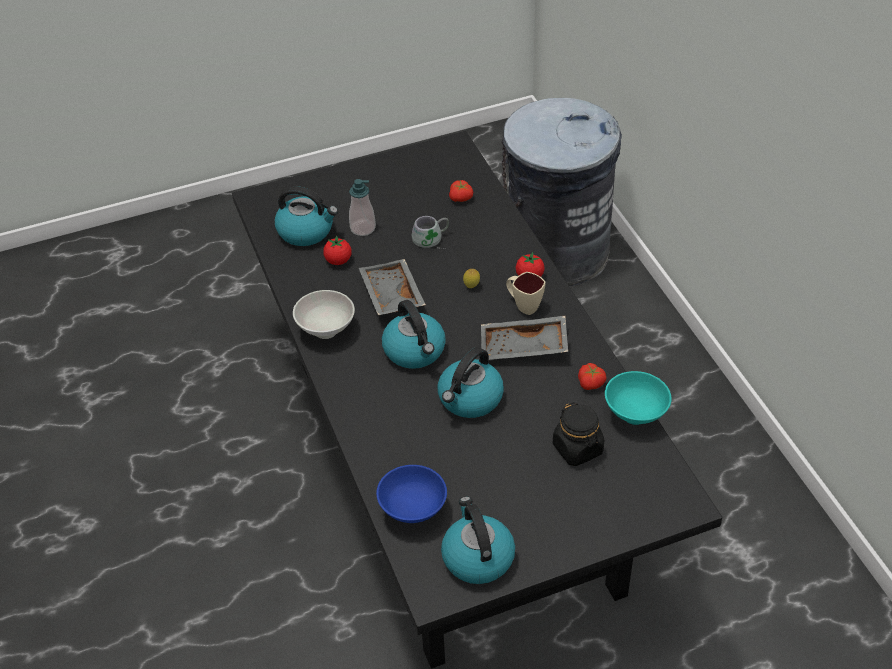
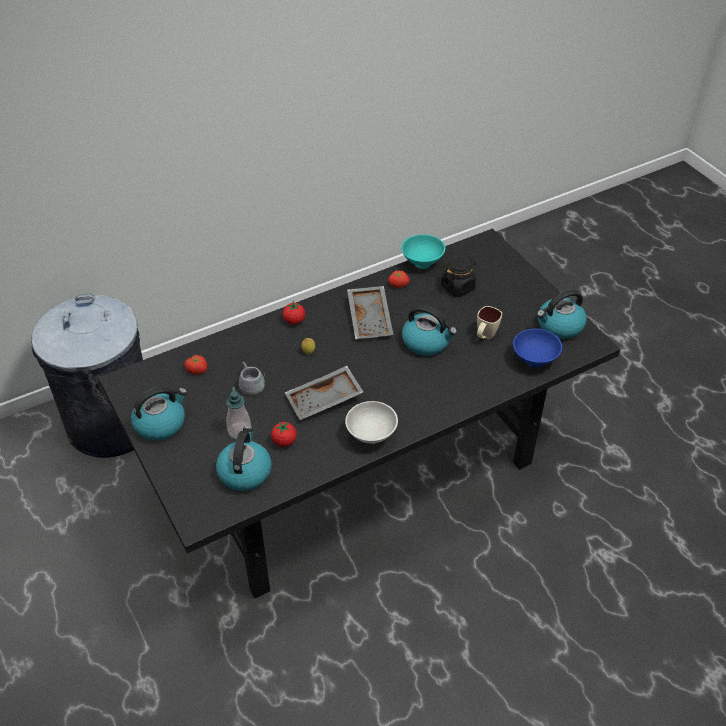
camera: 100 degrees left, 0 degrees up
kettle [382,300,446,369] -> kettle moved to [131,386,187,441]
beige mug [506,272,546,315] -> beige mug moved to [477,306,502,340]

